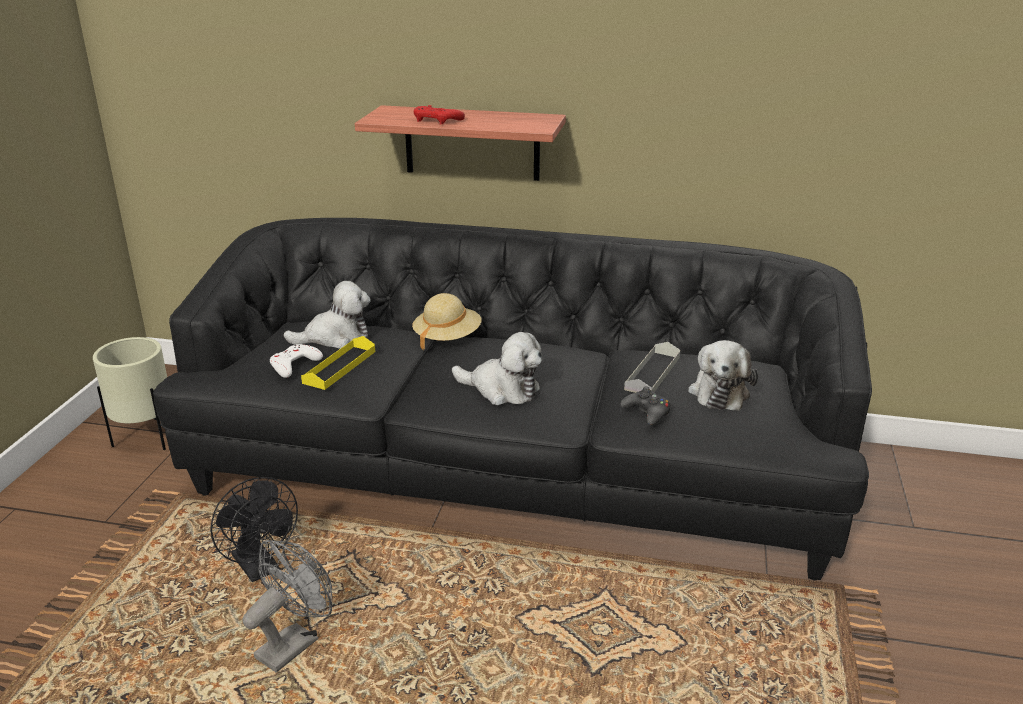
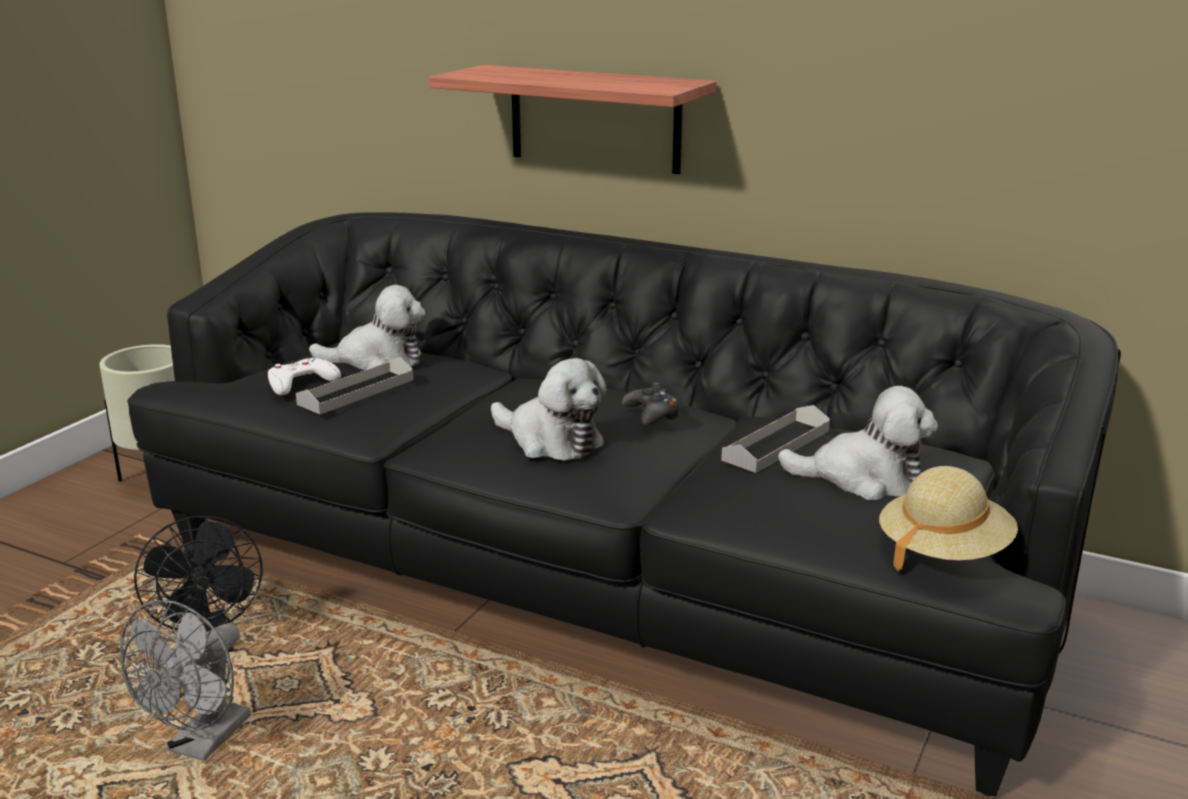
camera: 15 degrees right, 5 degrees down
grey fan [243,540,332,673] -> grey fan turned 150 degrees clockwise [120,600,251,761]
yellow tray [301,336,375,390] -> grey tray [296,357,413,414]
beige hat [412,293,482,350] -> beige hat moved to [879,466,1018,572]
red game controller [414,105,465,125] -> none
black game controller [620,386,670,425] -> black game controller moved to [622,382,680,426]
plush toy [688,340,758,411] -> plush toy turned 105 degrees counterclockwise [778,386,938,500]

